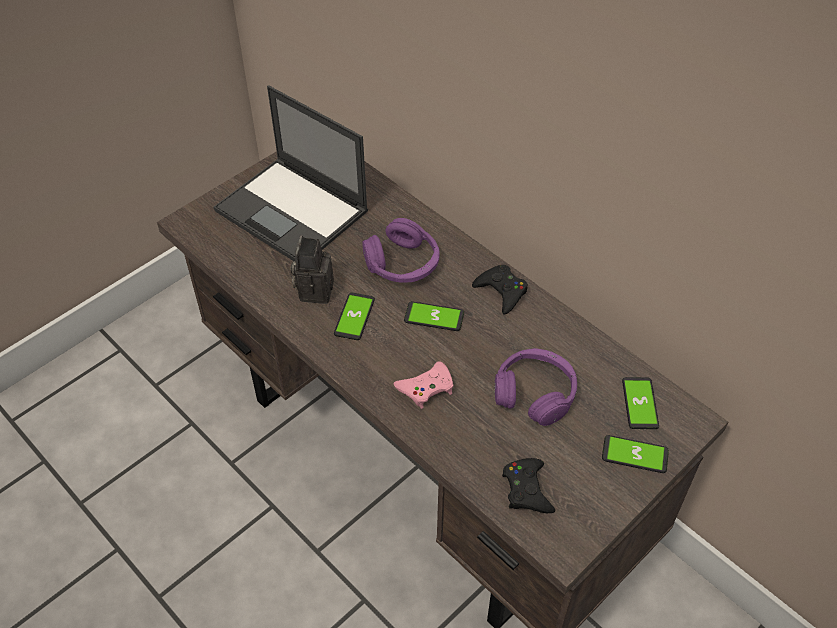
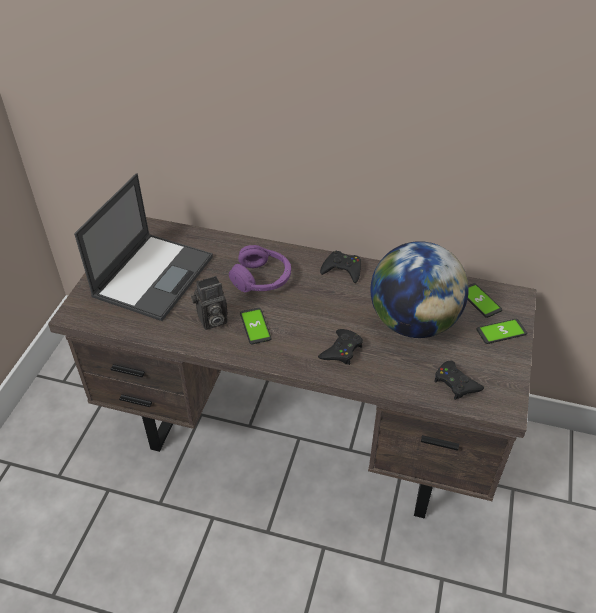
camera: 30 degrees left, 5 degrees down
laptop [214,86,368,261] -> laptop turned 75 degrees counterclockwise [74,173,213,321]
camera [291,235,334,304] -> camera turned 90 degrees counterclockwise [191,276,228,330]
pink game controller [394,361,453,409] -> black game controller [318,329,363,365]
phone [404,301,464,331] -> none
purple headphones [495,348,577,426] -> globe [370,241,469,338]

